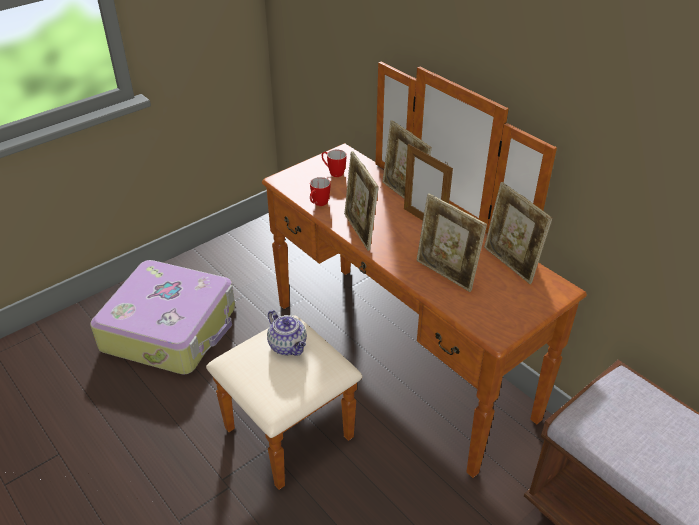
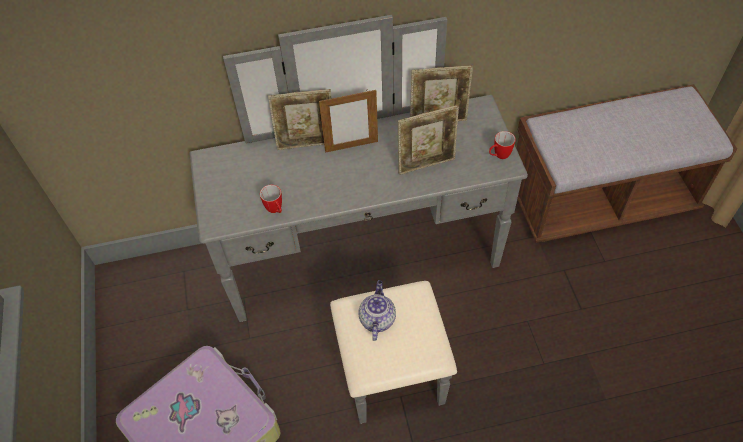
camera: 60 degrees left, 15 degrees up
brown dresser [206,62,587,490] -> grey dresser [189,15,528,424]
teapot [267,310,307,356] -> teapot turned 75 degrees counterclockwise [358,280,396,341]
mug [322,149,347,177] -> mug moved to [489,131,516,159]
picture frame [344,151,379,251] -> none

